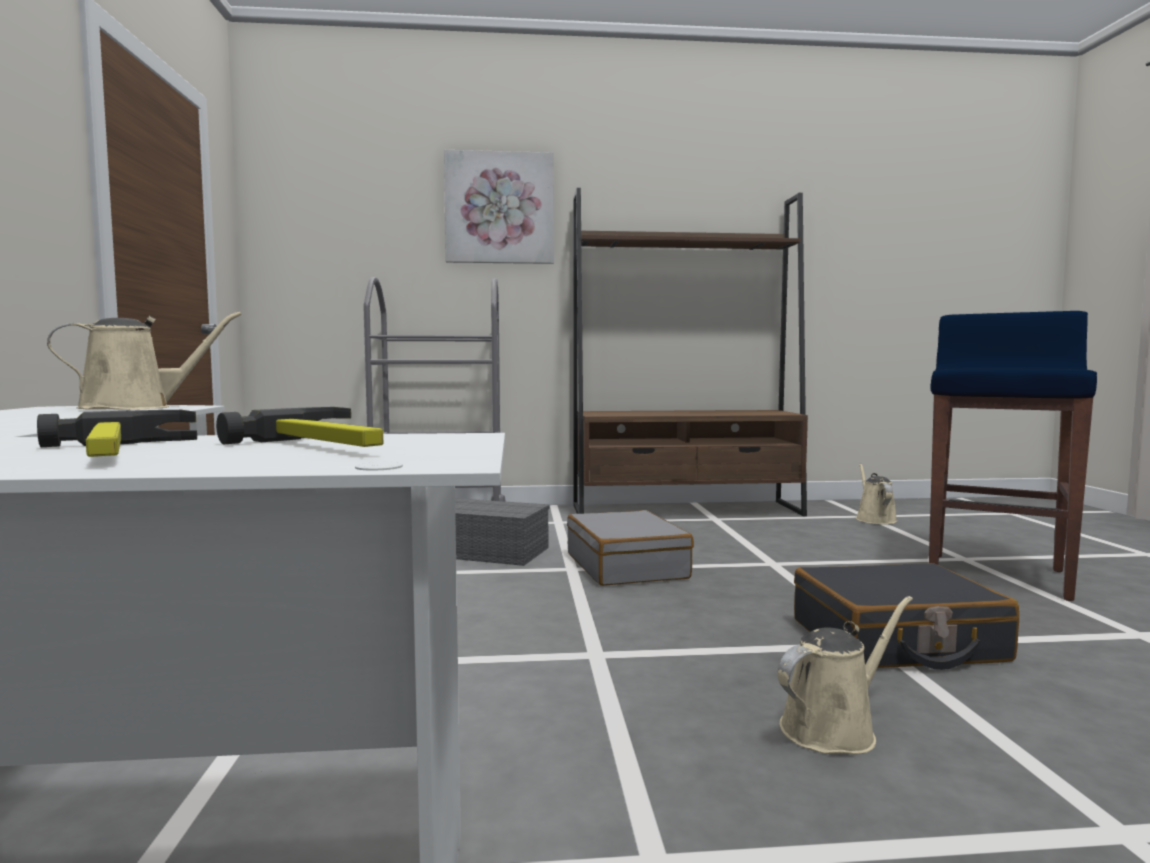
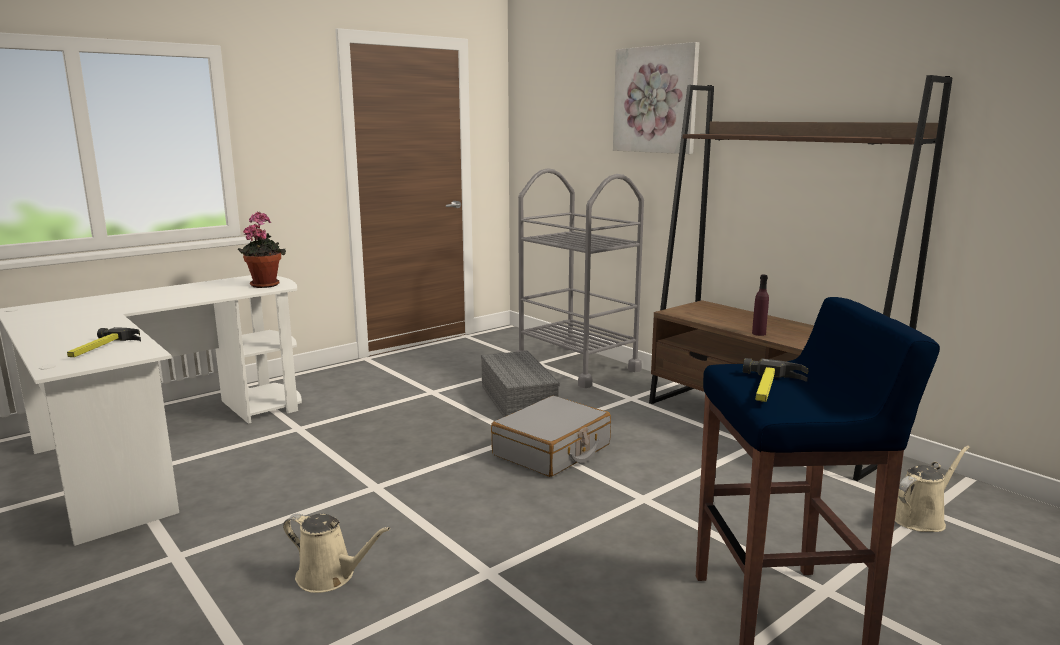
camera: 55 degrees right, 10 degrees up
hammer [37,410,197,457] -> hammer moved to [743,358,809,402]
beige watering can [47,312,241,410] -> potted plant [238,212,286,288]
black suitcase [794,563,1019,670] -> none
none -> purple bottle [752,275,769,336]

